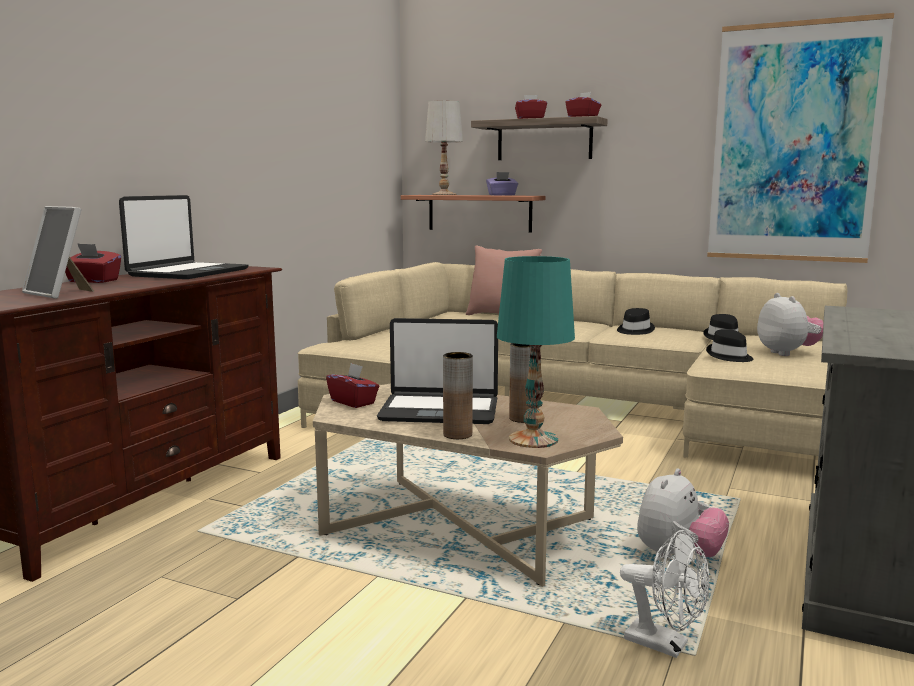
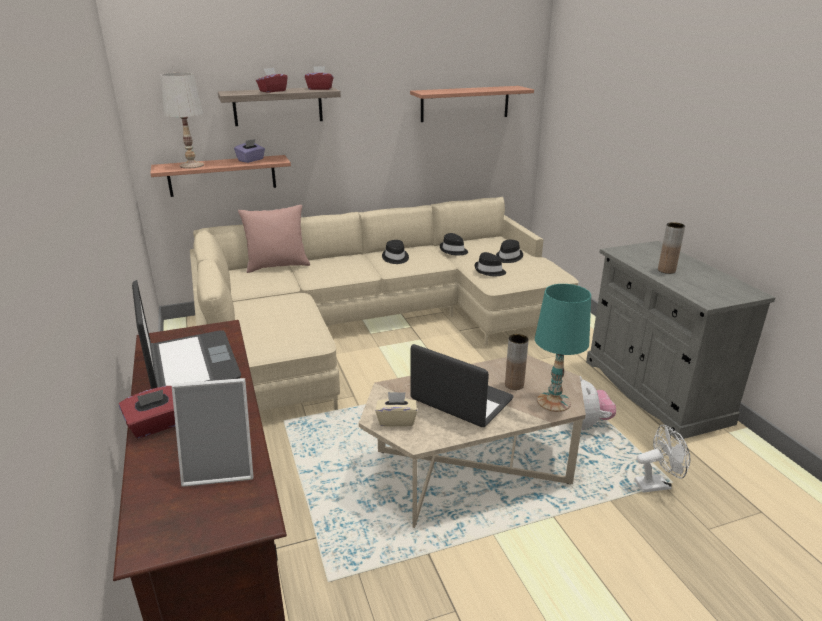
camera: 45 degrees left, 15 degrees up
red tissue box [326,363,379,408] -> beige tissue box [376,392,417,427]
laptop [377,318,498,424] -> laptop turned 105 degrees counterclockwise [410,344,513,427]
brown vase [443,352,473,439] -> brown vase moved to [658,222,685,274]
picture [707,13,894,263] -> shelf [410,86,534,122]
plush toy [757,293,823,356] -> black hat [496,240,523,263]

